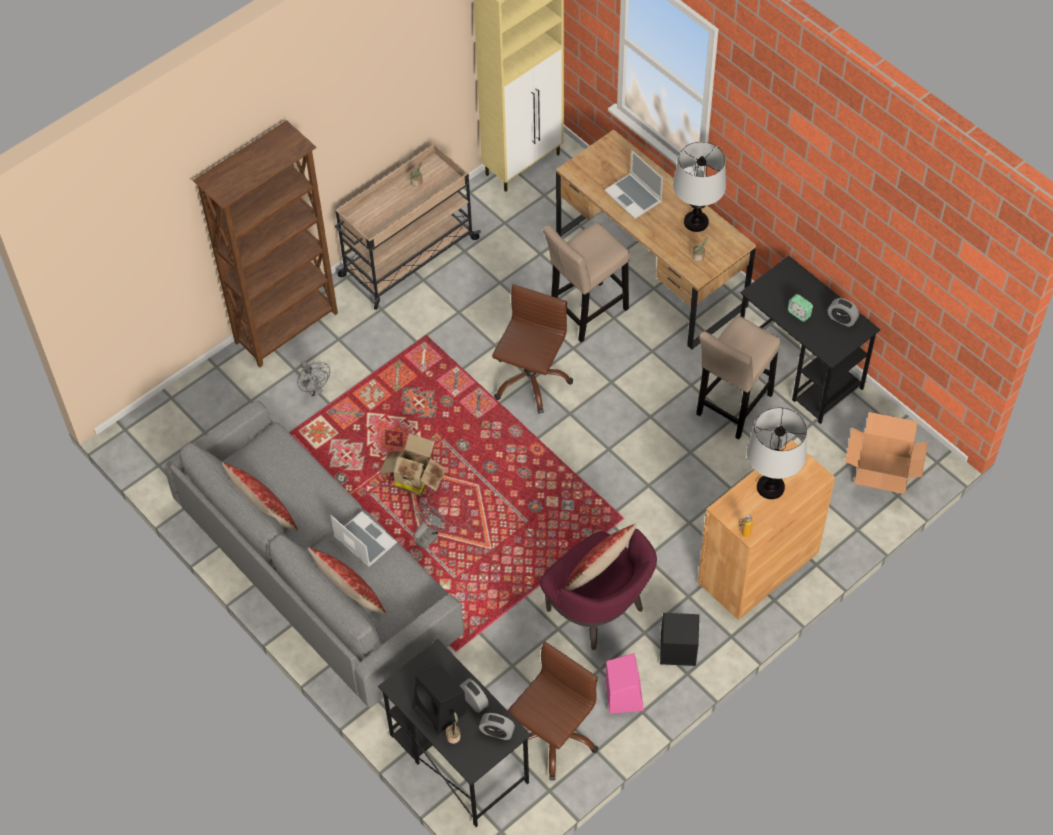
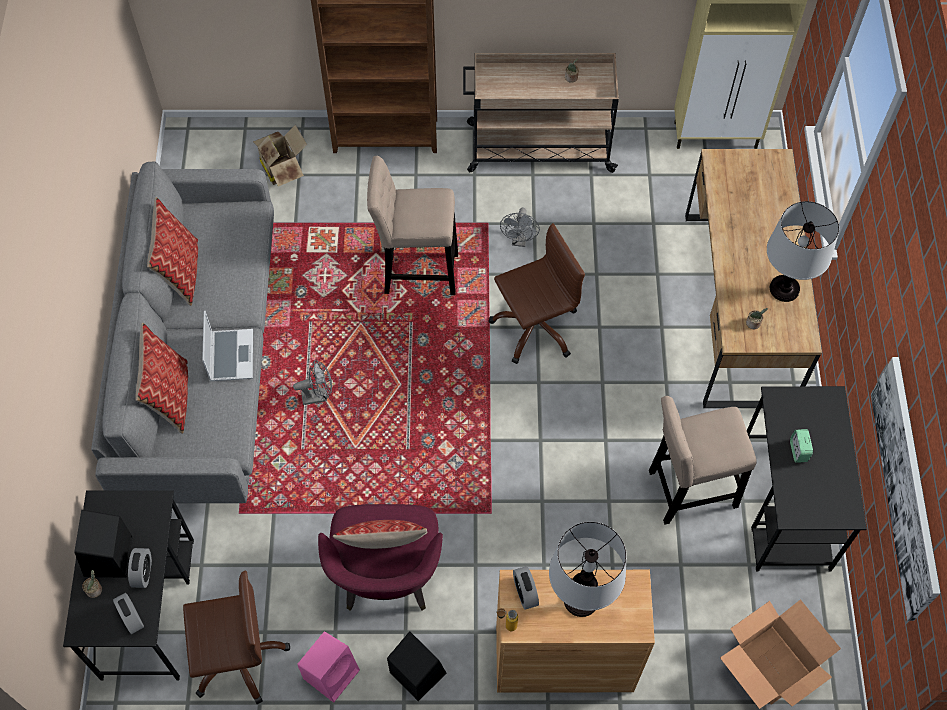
camera: 40 degrees right, 5 degrees up
grey fan [297,361,330,397] -> grey fan moved to [500,207,540,247]
cardboard box [378,434,446,496] -> cardboard box moved to [253,125,307,186]
beige stool [543,222,630,342] -> beige stool moved to [367,156,458,295]
laptop [604,150,663,219] -> none
alarm clock [828,298,859,327] -> alarm clock moved to [513,566,539,610]
none -> picture [871,357,940,621]

